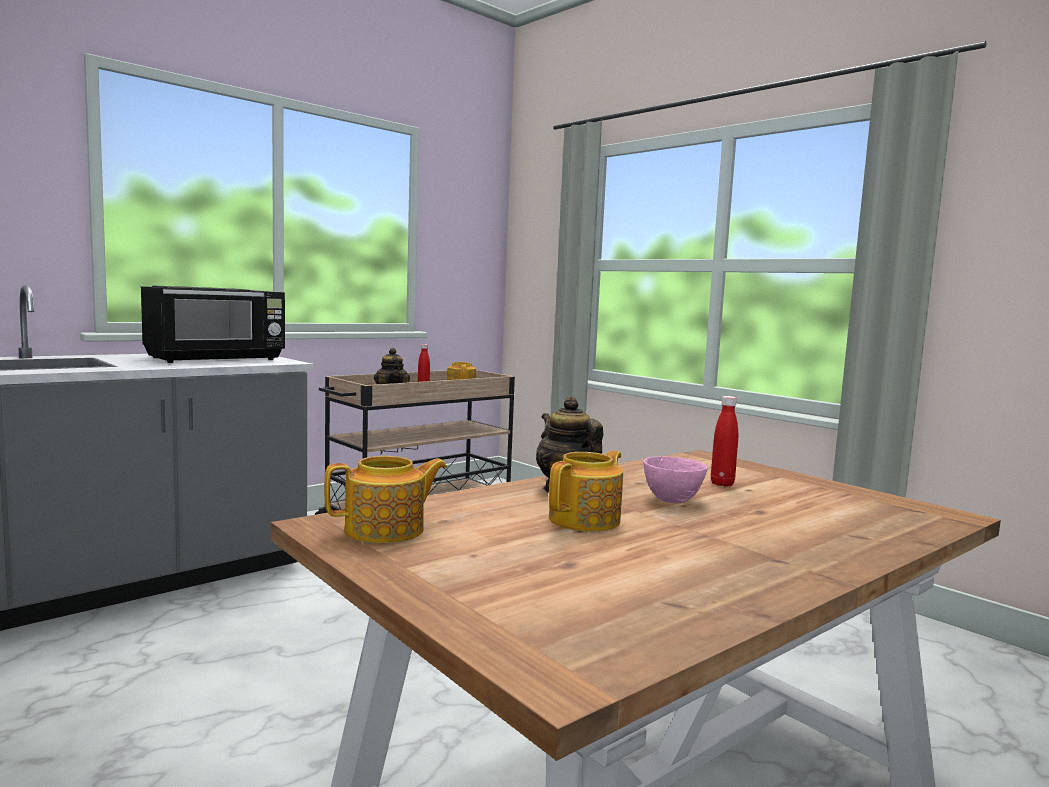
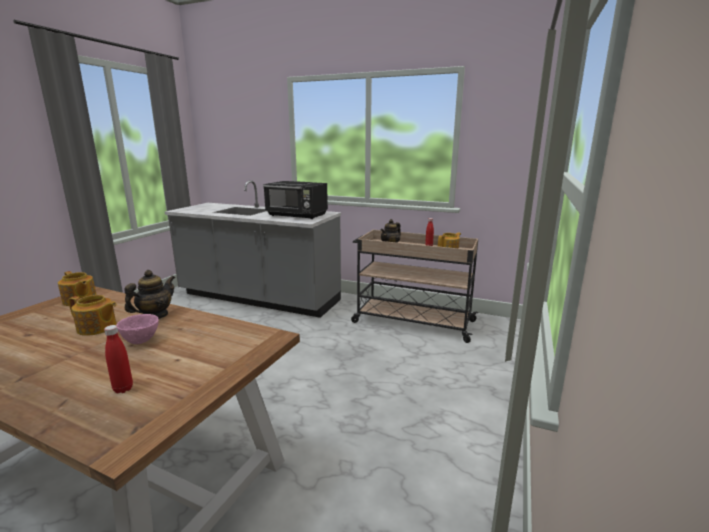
camera: 65 degrees right, 10 degrees up
red bottle [711,396,738,487] -> red bottle moved to [104,325,133,393]

